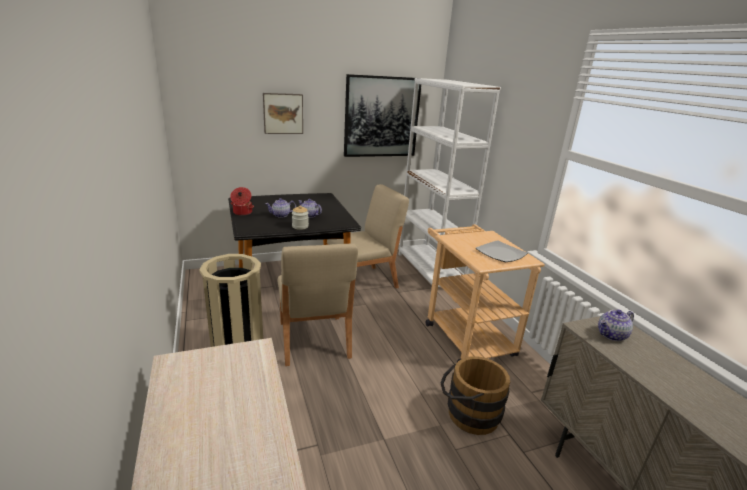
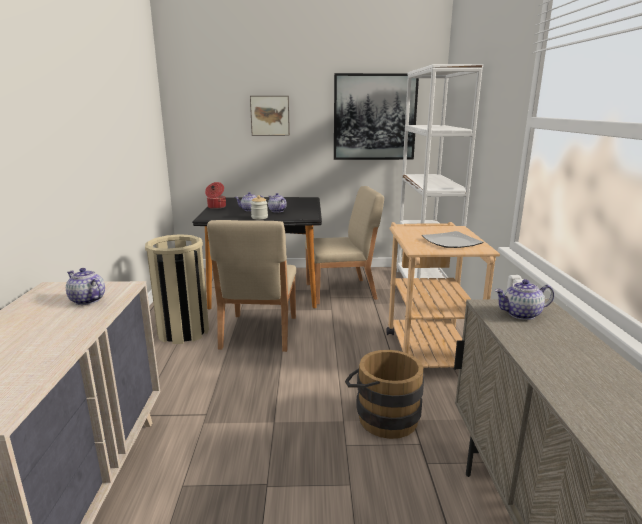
camera: 20 degrees right, 5 degrees down
none -> teapot [66,268,105,305]

